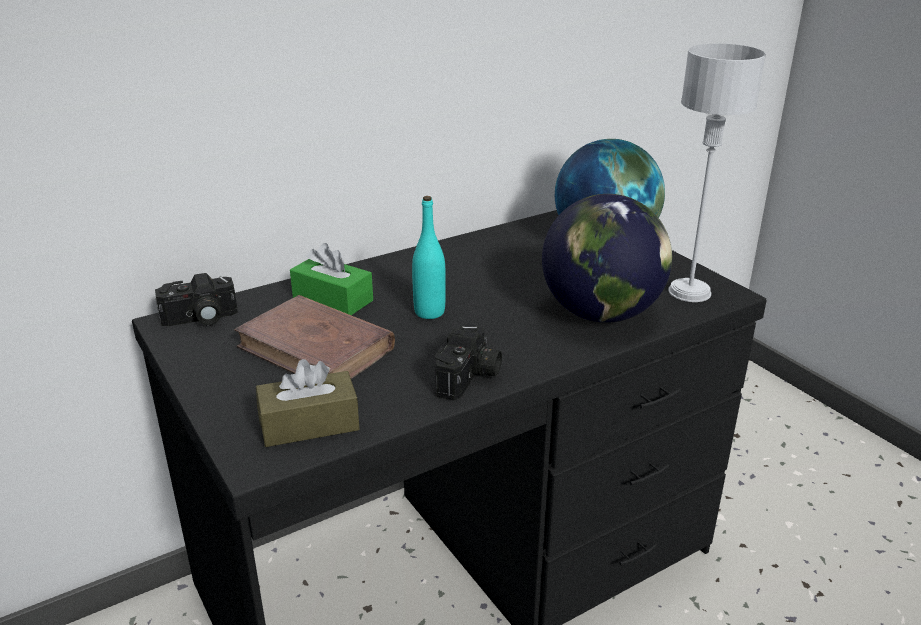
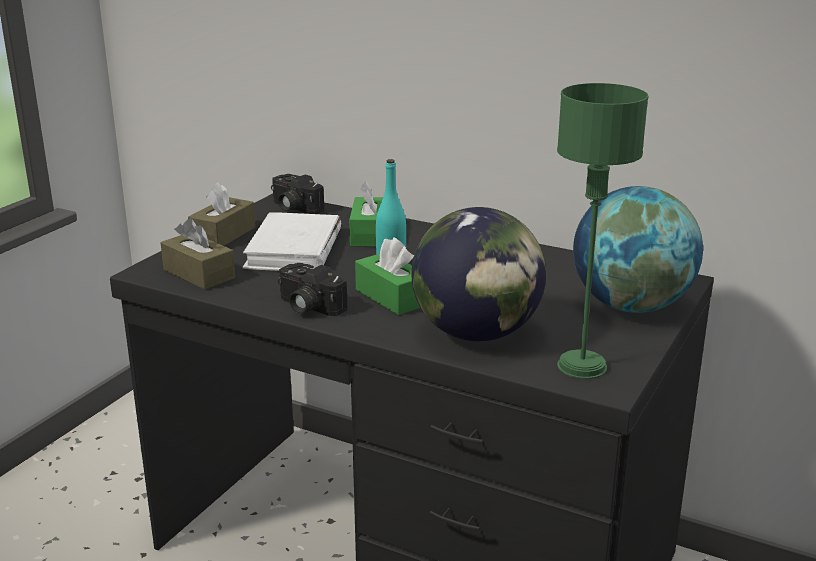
camera: 60 degrees right, 5 degrees down
brown book [234,295,395,379] -> white book [242,213,341,271]
camera [435,324,502,401] -> camera turned 45 degrees clockwise [278,263,348,316]
grey table lamp [668,44,766,302] -> green table lamp [557,83,648,379]
none -> brown tissue box [188,182,255,246]
none -> green tissue box [355,237,420,315]

